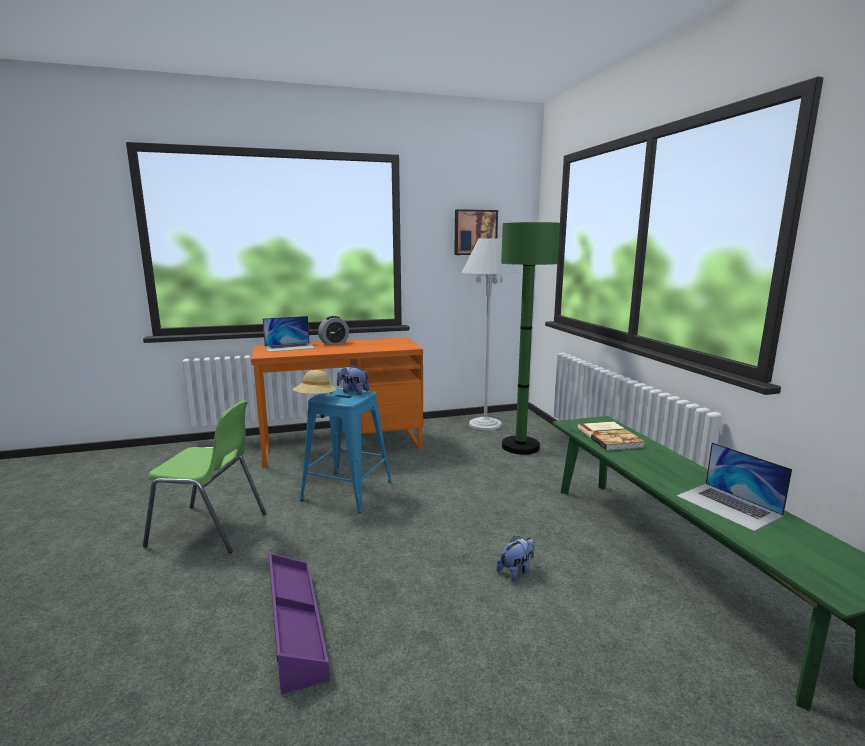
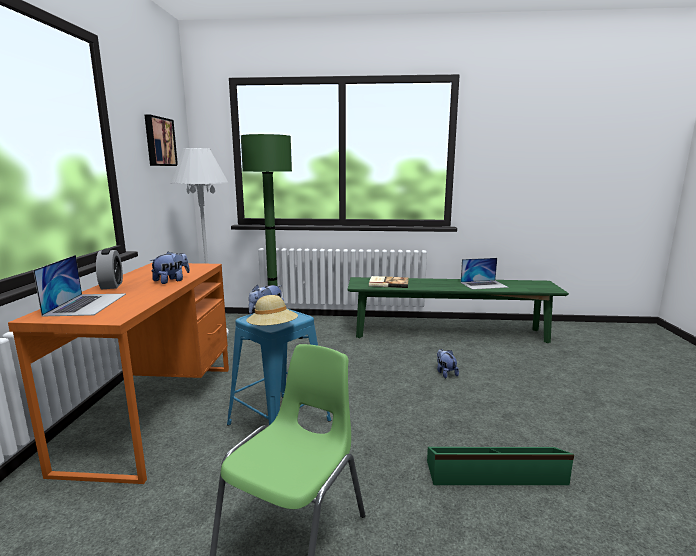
camera: 70 degrees left, 0 degrees up
purple storage box [268,553,330,695] -> green storage box [427,447,574,485]
none -> plush toy [150,251,190,284]

